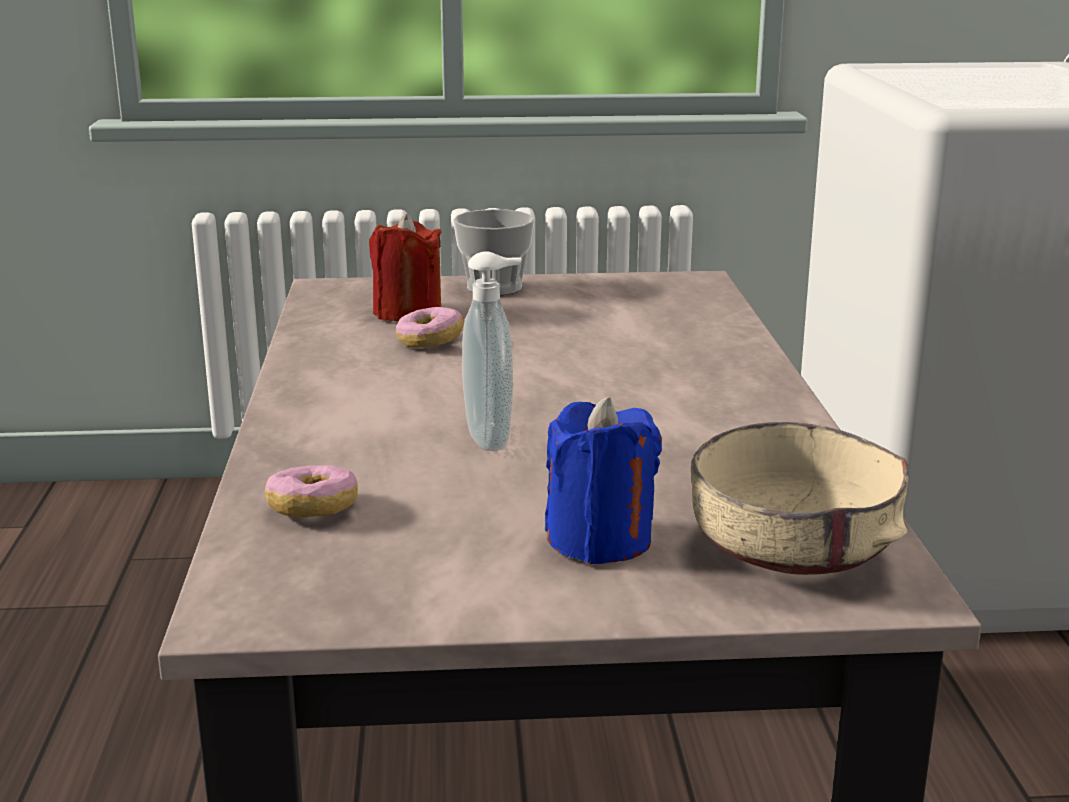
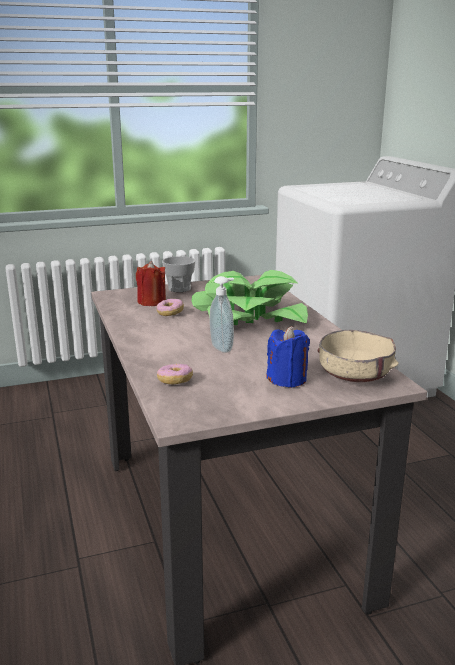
camera: 15 degrees left, 0 degrees up
none -> potted plant [192,270,308,325]

